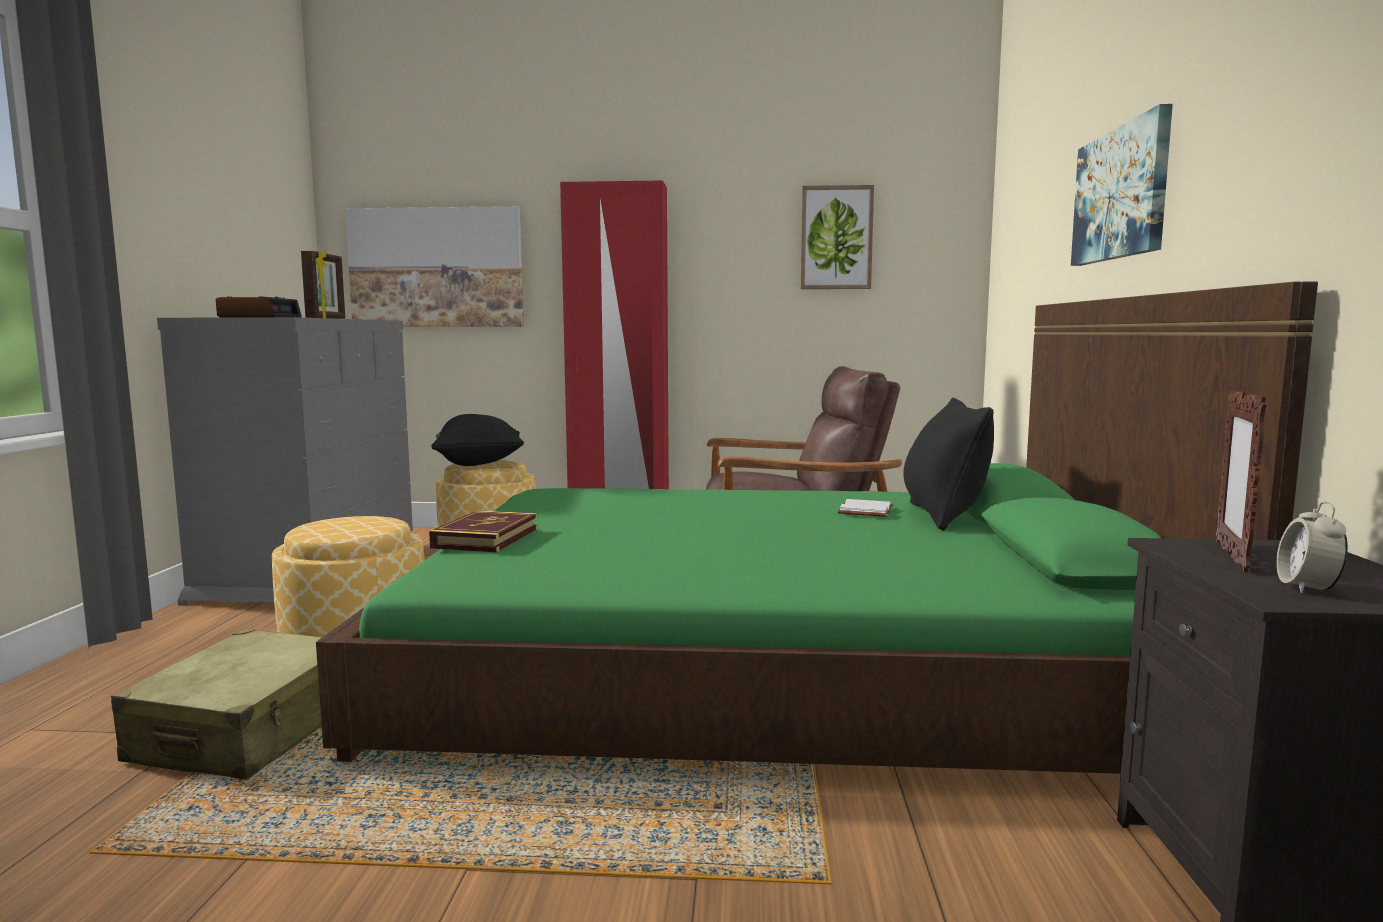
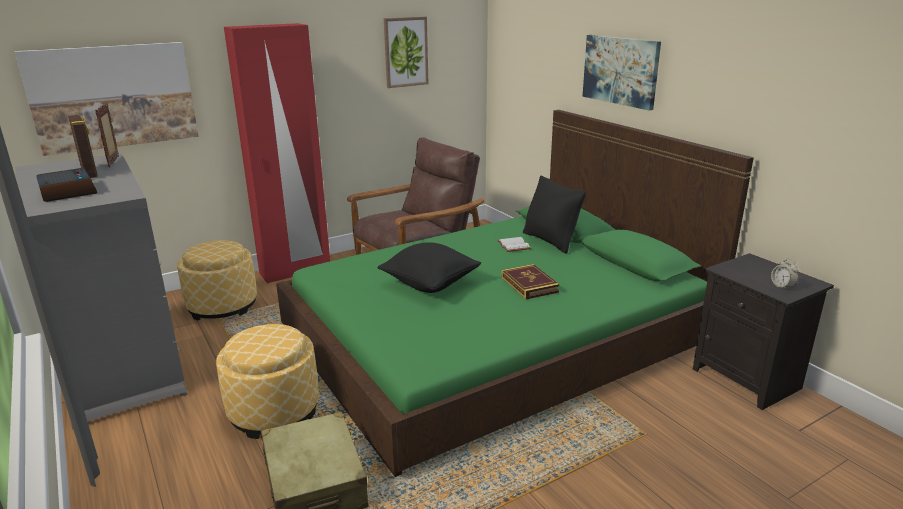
camera: 35 degrees left, 15 degrees up
book [429,510,538,552] -> book moved to [502,264,559,299]
black pillow [431,414,524,466] -> black pillow moved to [378,242,481,293]
picture frame [1216,390,1267,572] -> picture frame moved to [95,103,119,167]

